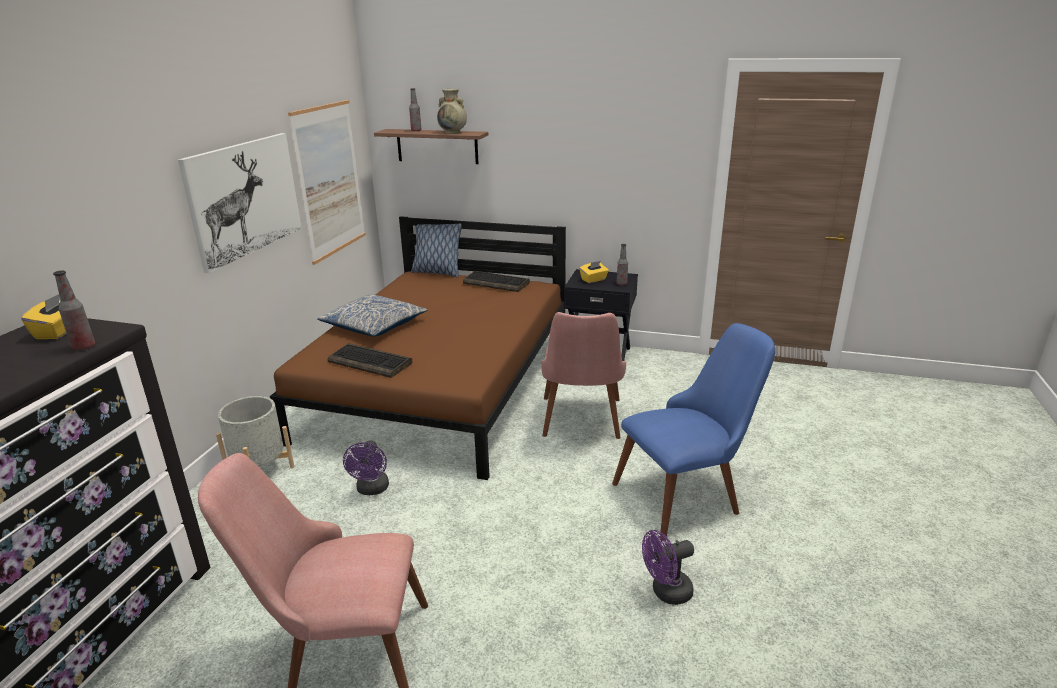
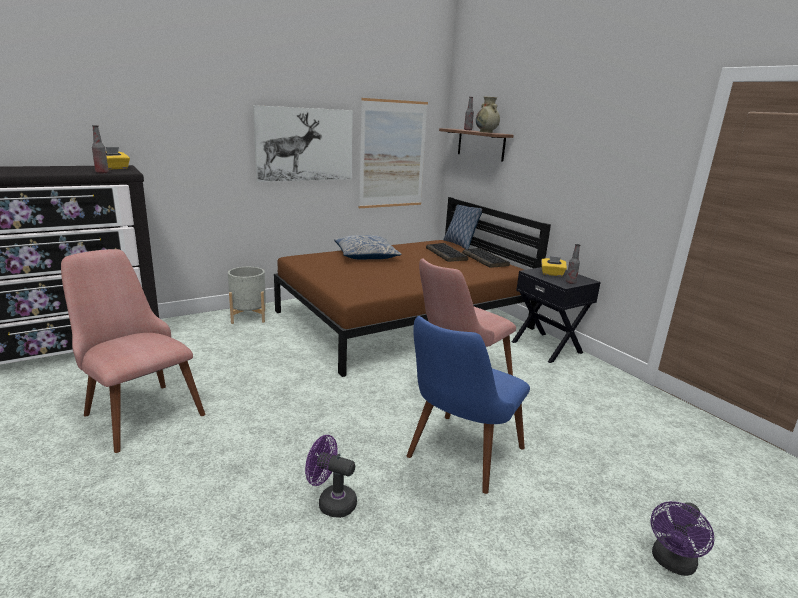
camera: 40 degrees right, 5 degrees down
keyboard [328,343,412,378] -> keyboard moved to [426,243,468,262]
purple fan [343,440,389,495] -> purple fan moved to [650,501,714,576]
blue chair [612,323,775,540] -> blue chair turned 105 degrees clockwise [407,316,530,494]

